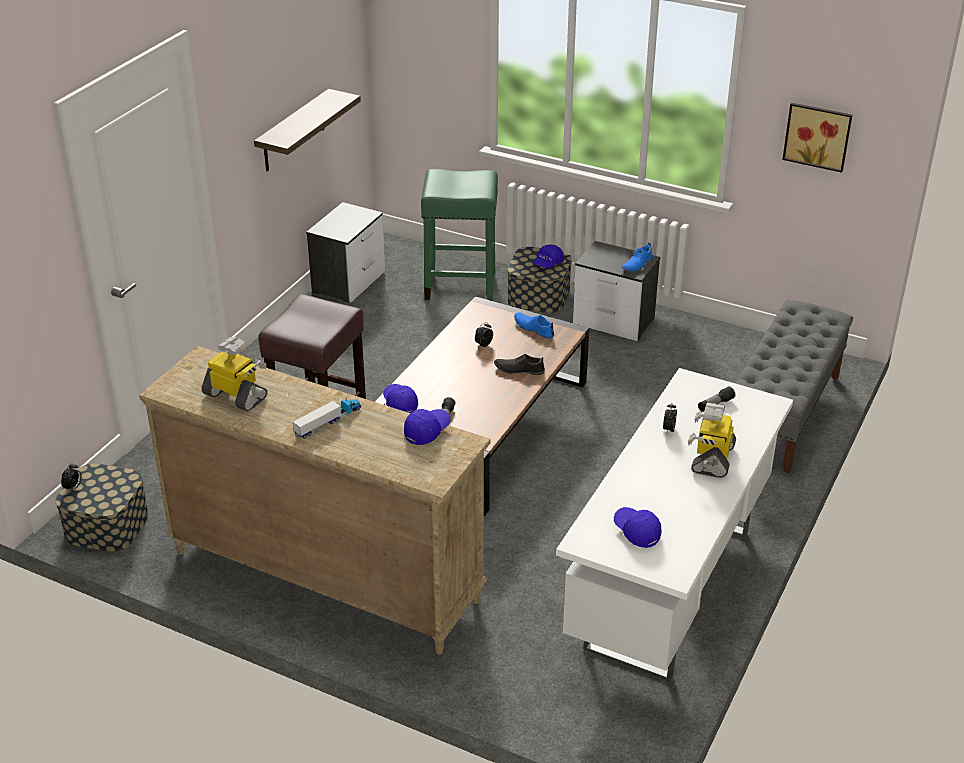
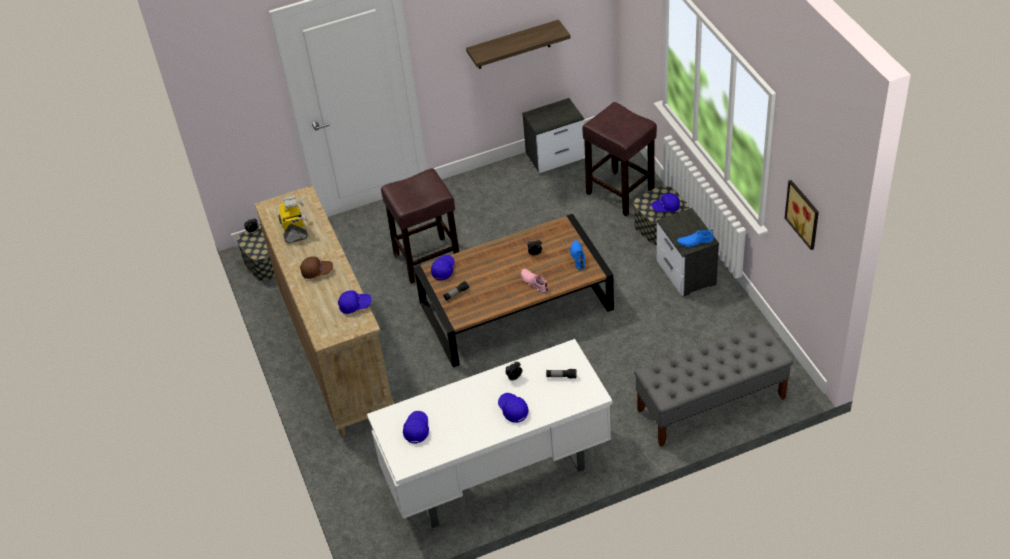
camera: 45 degrees right, 10 degrees up
toy truck [293,398,361,439] -> brown cap [300,256,333,279]
green stool [421,169,498,301] -> brown stool [582,102,657,216]
black shoe [494,354,545,375] -> pink shoe [521,269,549,293]
toy robot [688,403,736,478] -> blue cap [498,393,529,423]

